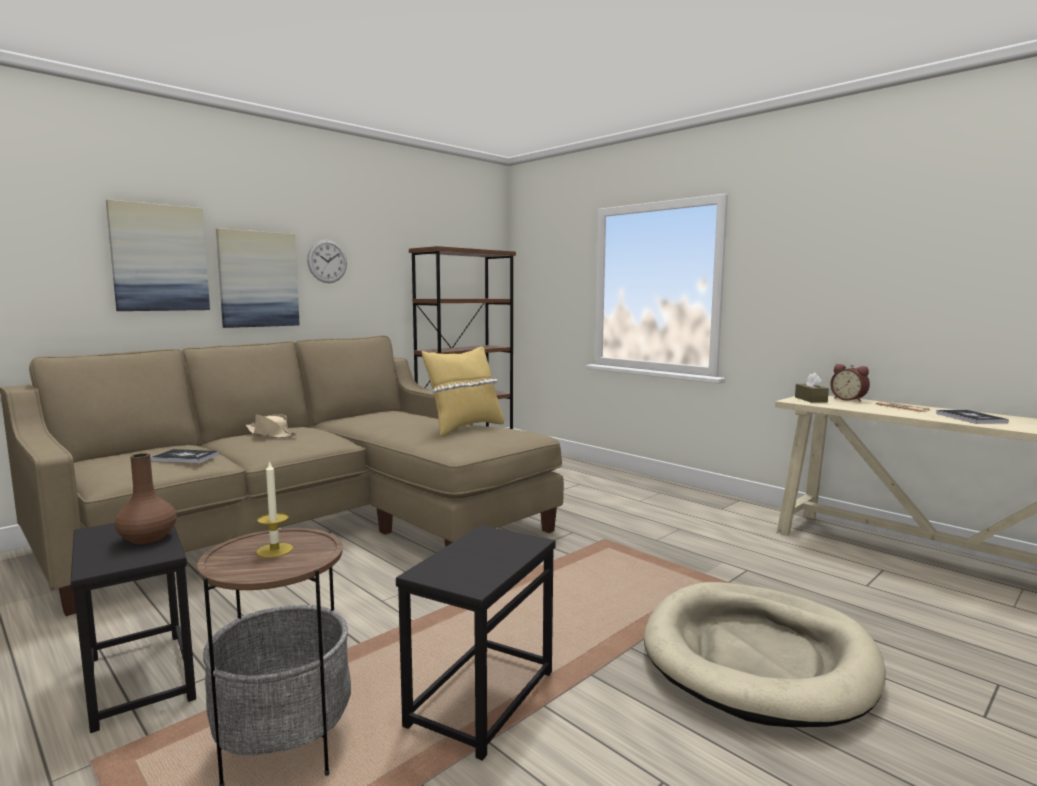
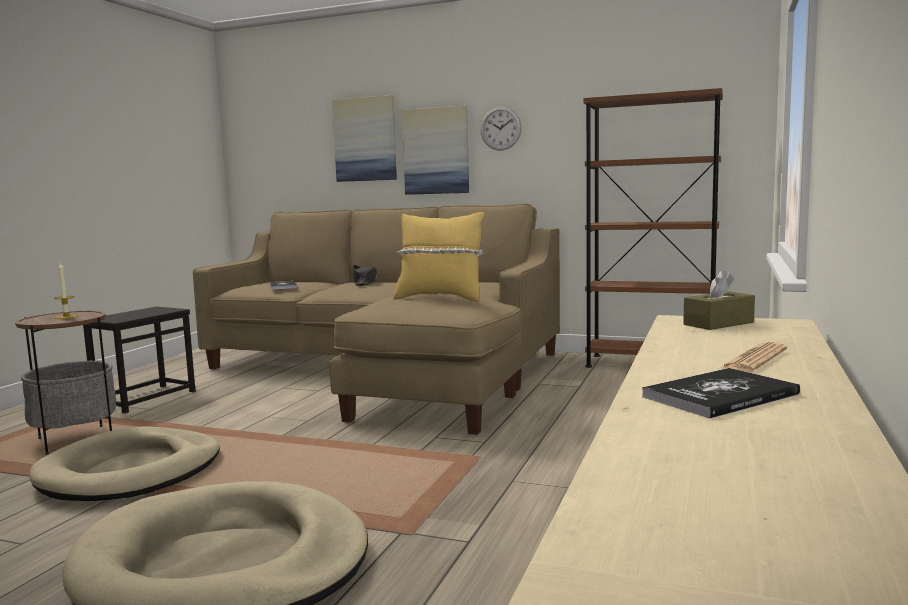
camera: 65 degrees right, 0 degrees up
brown vase [115,453,177,544] -> none
beige hat [246,414,297,438] -> black hat [352,265,377,286]
black side table [396,525,556,761] -> beige dog bed [29,426,220,501]
alarm clock [830,364,870,402] -> none

